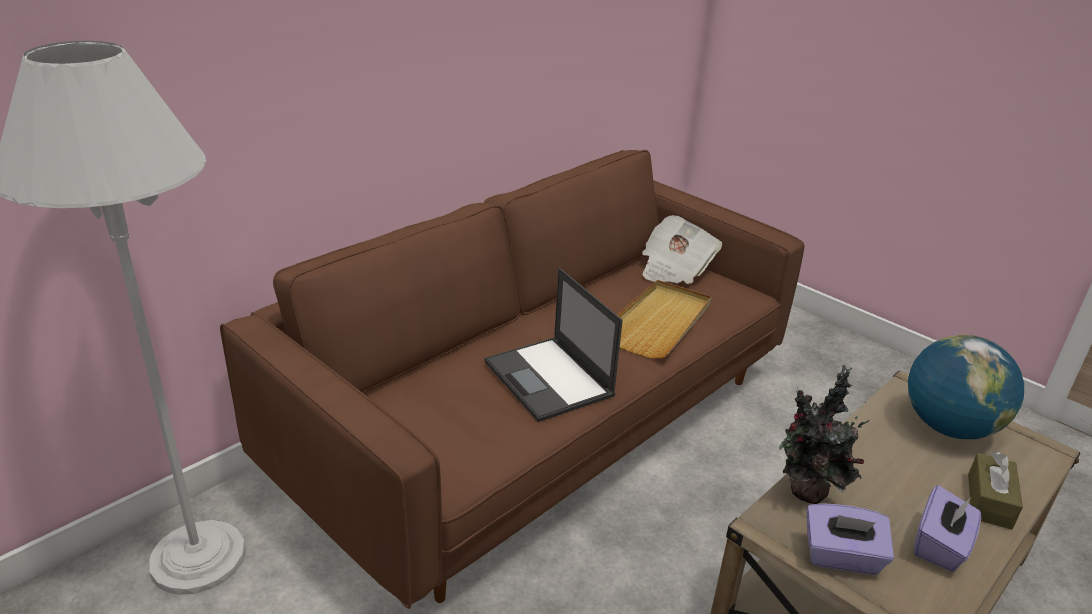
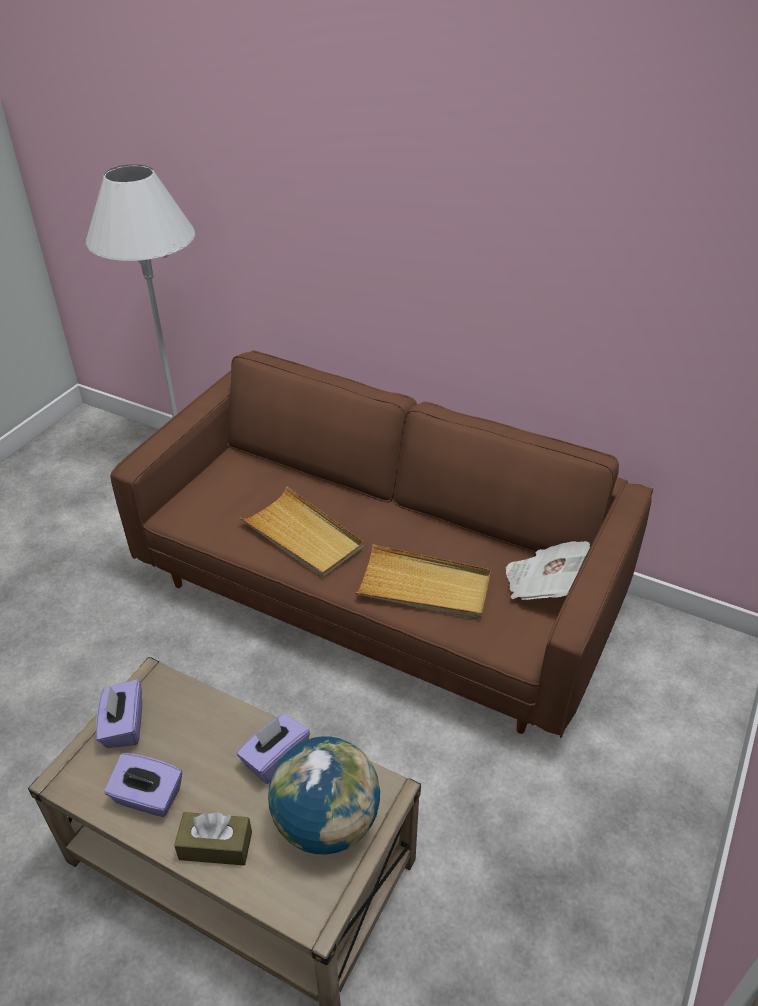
camera: 75 degrees right, 10 degrees up
laptop [484,268,623,422] -> beige tray [239,486,364,578]
potted plant [779,364,870,504] -> none
none -> purple tissue box [237,714,310,784]

